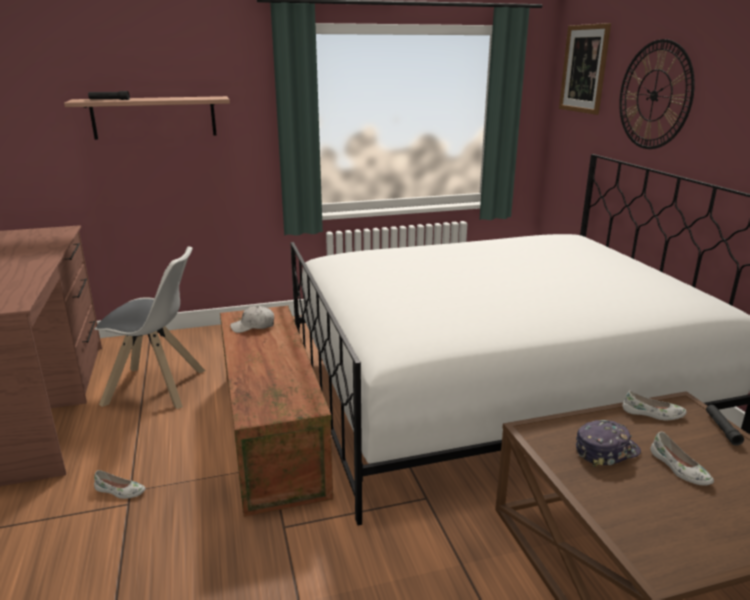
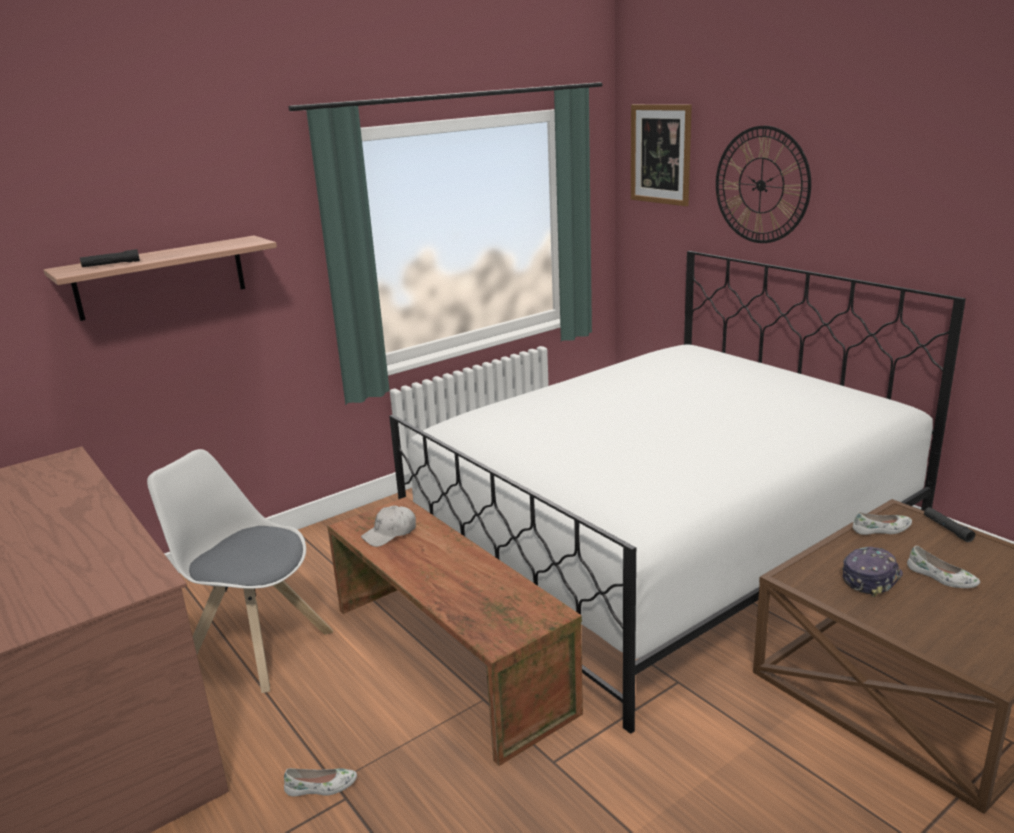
camera: 20 degrees left, 0 degrees up
chair [95,247,205,409] -> chair turned 135 degrees counterclockwise [147,449,334,693]

